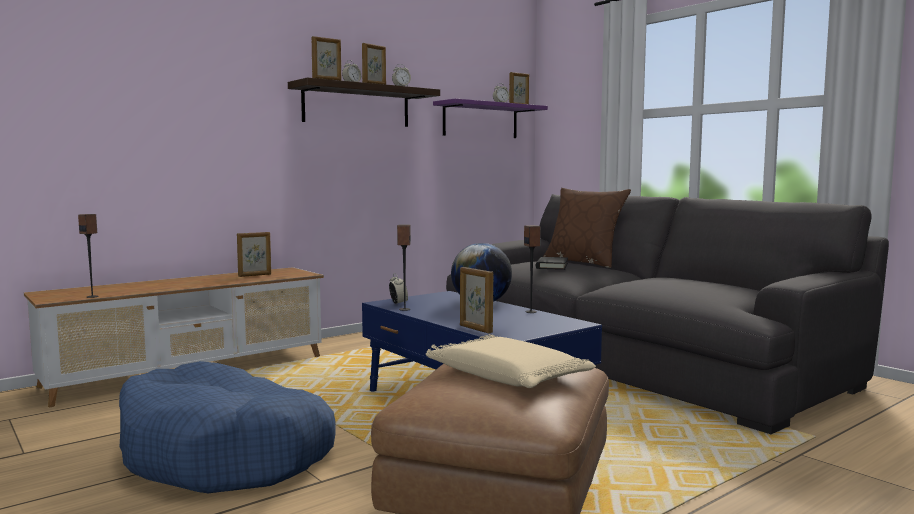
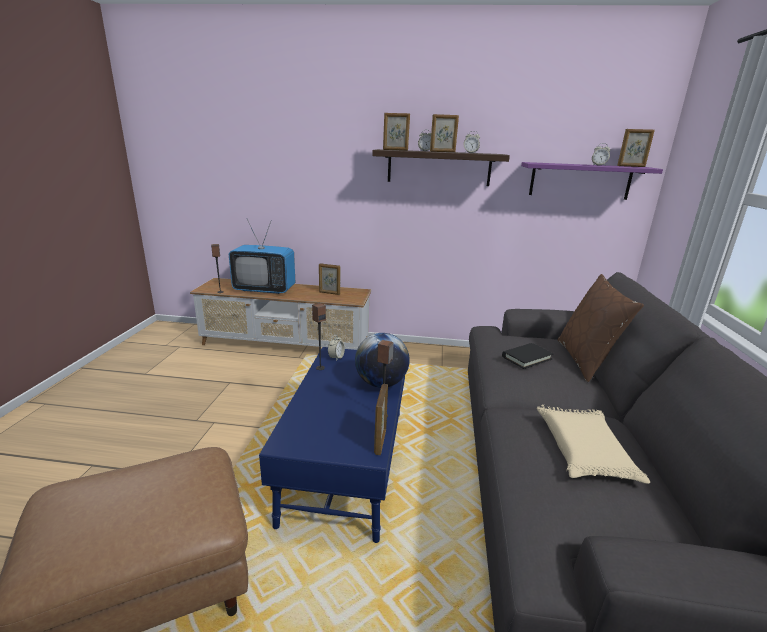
camera: 45 degrees right, 15 degrees up
blue dog bed [119,361,336,493] -> none
beige pillow [426,334,596,388] -> beige pillow moved to [537,404,650,484]
picture frame [460,267,493,333] -> picture frame moved to [374,384,388,455]
none -> television [229,219,295,294]

